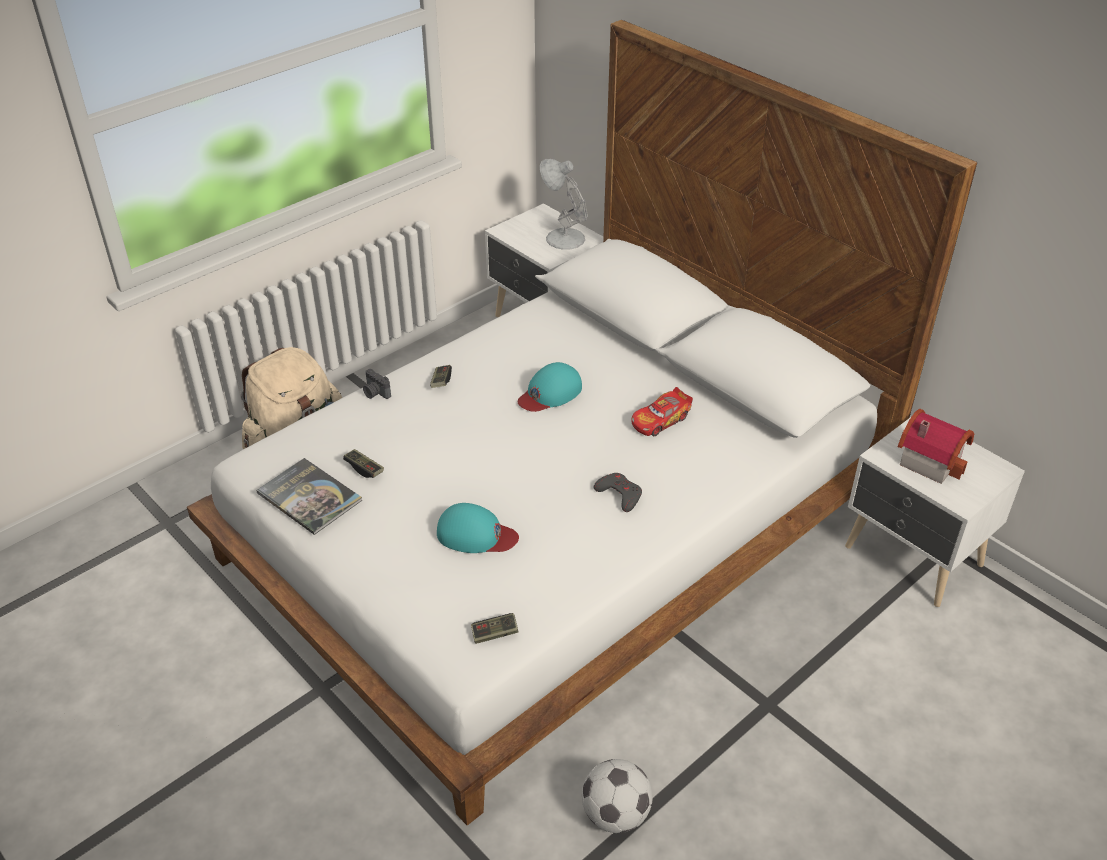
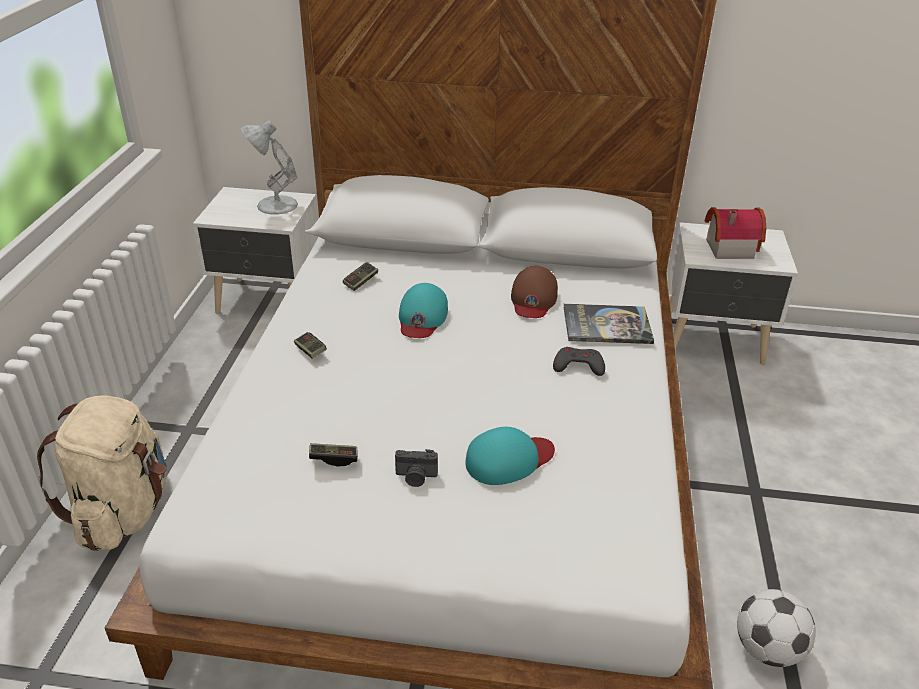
camera: 40 degrees left, 5 degrees down
book [256,458,362,535] -> book moved to [563,304,654,344]
camera [363,369,391,399] -> camera moved to [395,449,438,487]
game controller [471,613,519,644] -> game controller moved to [343,262,378,291]
toy car [631,387,693,436] -> brown cap [511,266,558,318]

